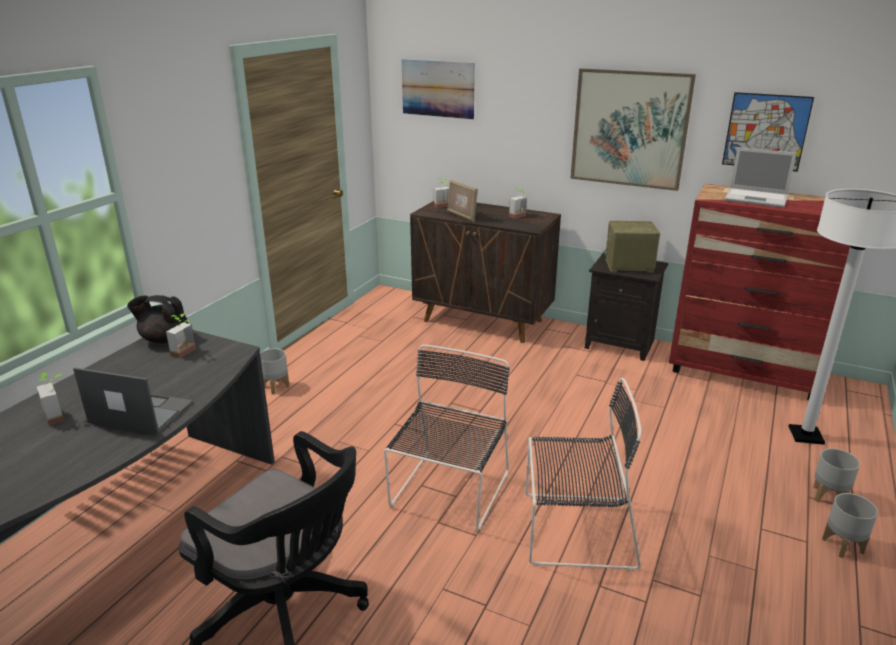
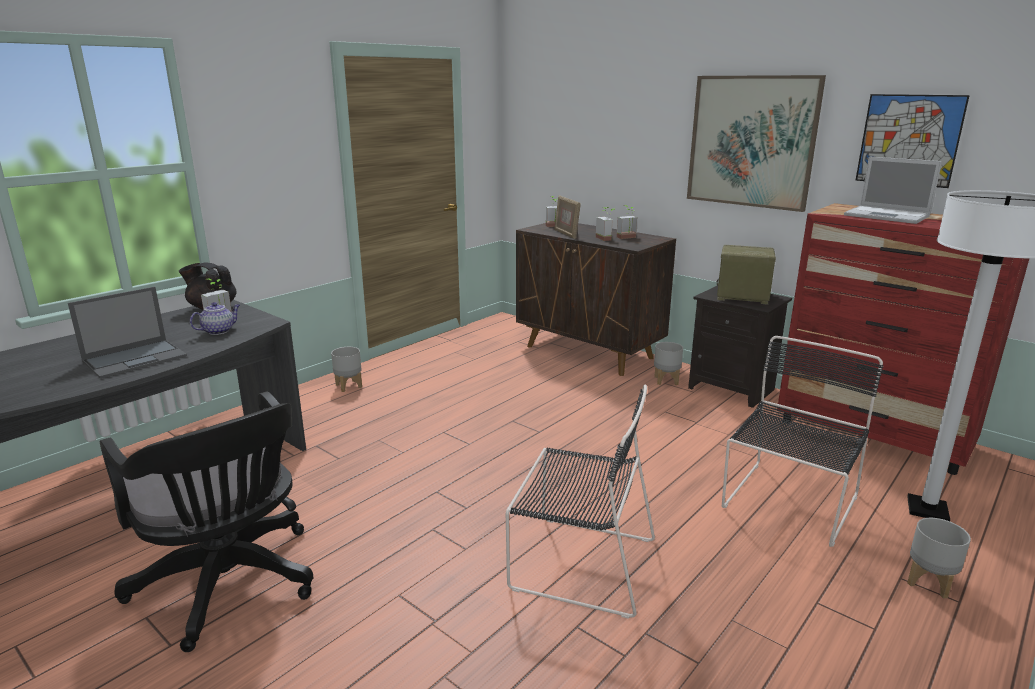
camera: 15 degrees right, 5 degrees down
potted plant [37,373,64,426] -> potted plant moved to [596,207,614,241]
laptop [73,368,193,435] -> laptop turned 105 degrees clockwise [68,287,187,379]
black chair [384,345,509,531] -> black chair moved to [722,336,883,547]
picture [401,59,475,119] -> none
grey planter [822,493,878,558] -> grey planter moved to [654,342,683,385]
none -> teapot [190,302,240,335]

